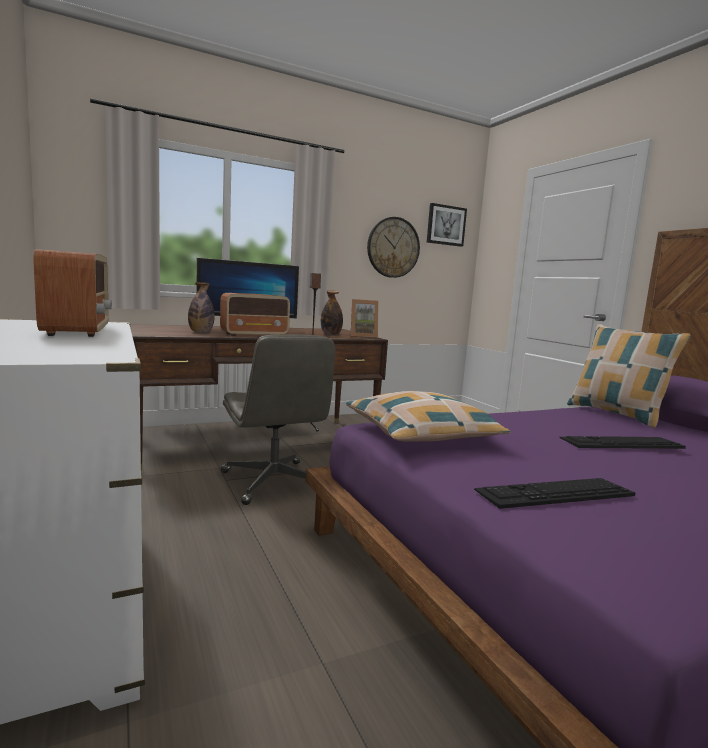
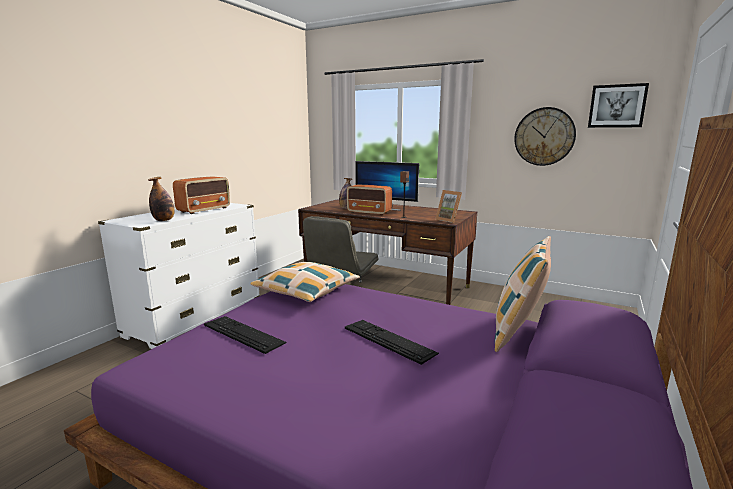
camera: 55 degrees right, 5 degrees up
bottle [321,290,343,335] -> bottle moved to [148,177,175,221]

